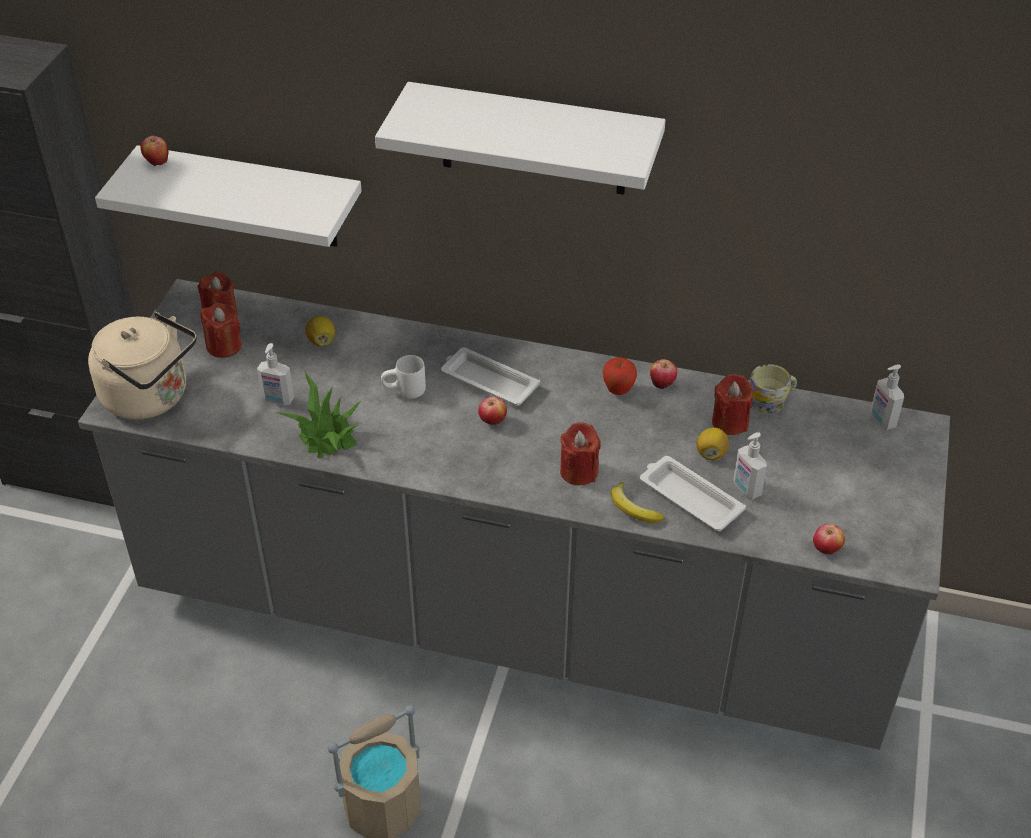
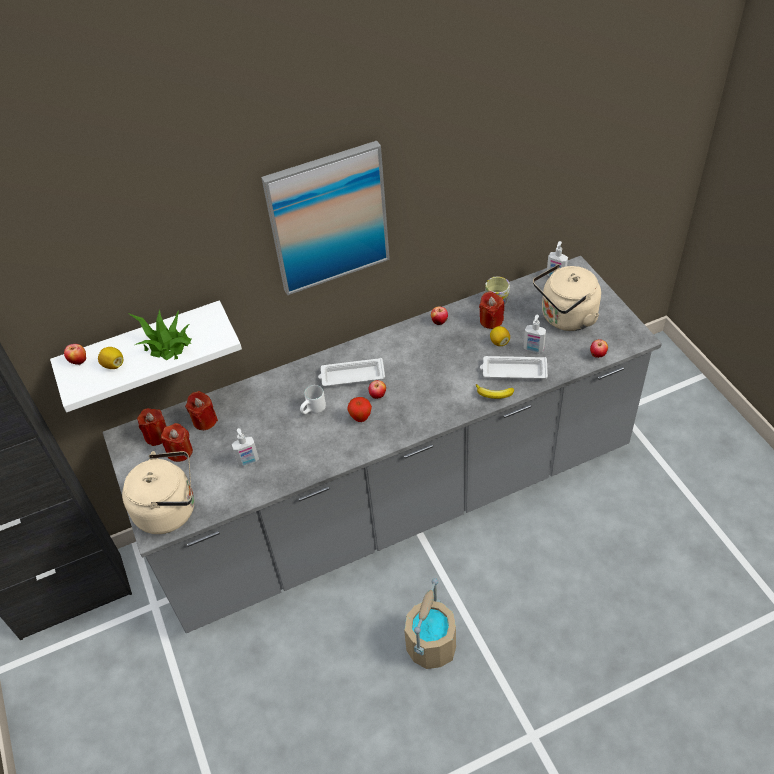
camera: 35 degrees left, 5 degrees up
potted plant [276,371,361,459] -> potted plant moved to [128,310,192,361]
lemon [305,316,335,346] -> lemon moved to [98,347,123,369]
white shelf [375,82,665,195] -> picture [261,141,390,295]
red candle [560,422,601,486] -> red candle moved to [185,391,218,430]
apple [603,357,637,395] -> apple moved to [347,397,372,422]
none -> beige kettle [533,264,601,331]

